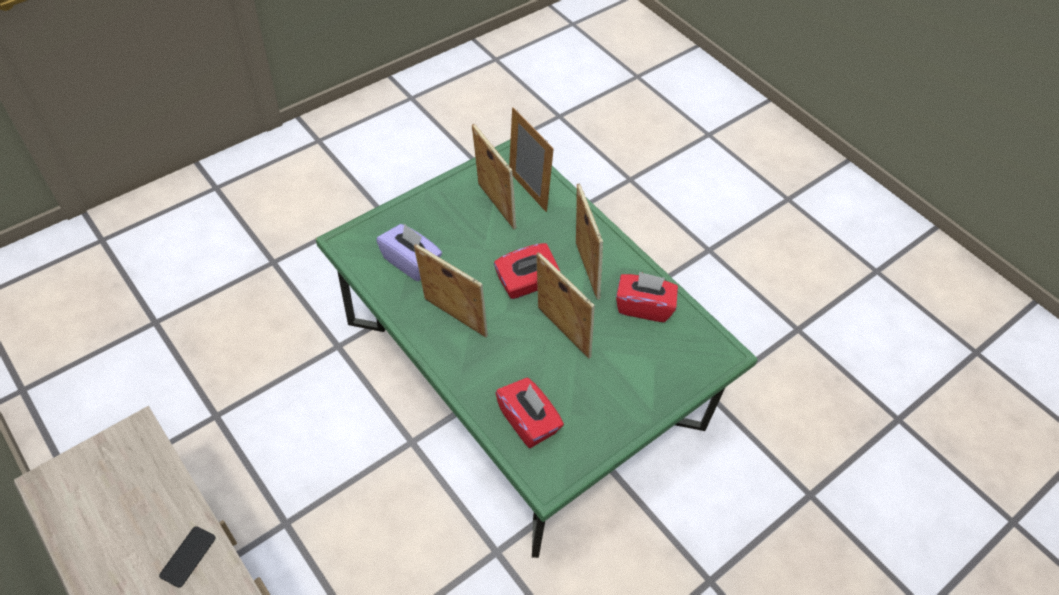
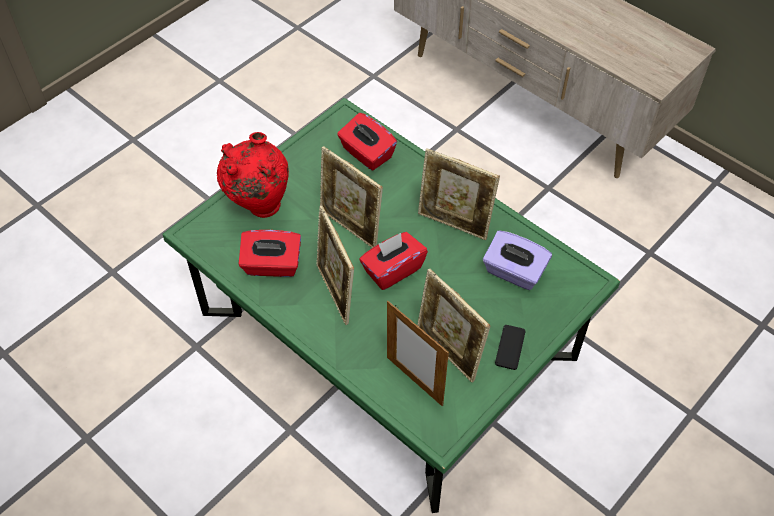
camera: 175 degrees right, 0 degrees up
phone [159,526,216,588] -> phone moved to [495,325,525,370]
none -> red vase [217,132,289,218]

